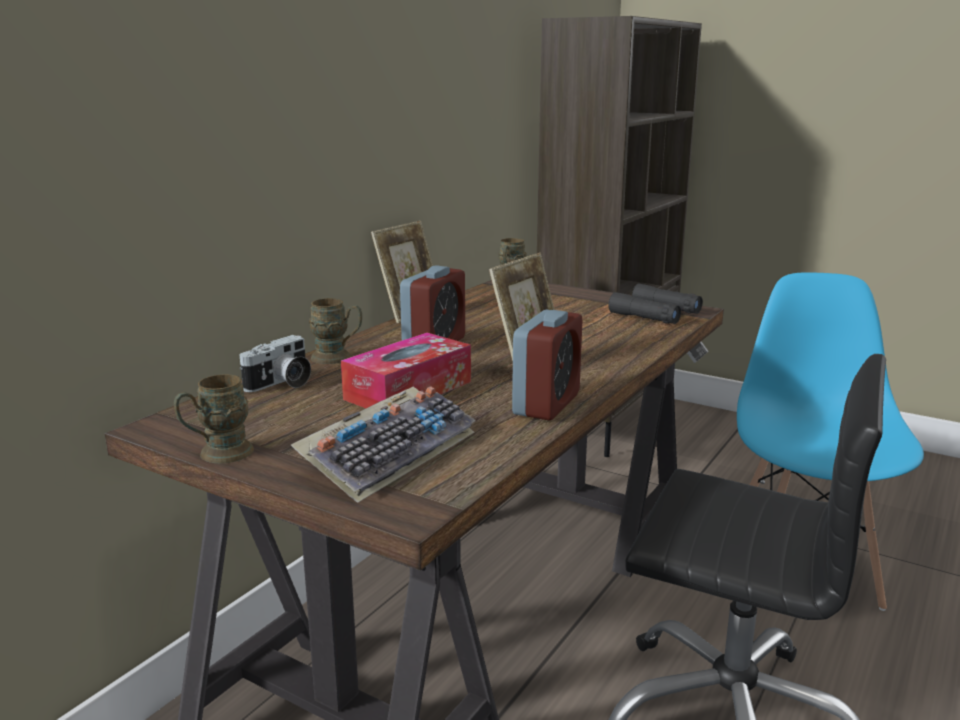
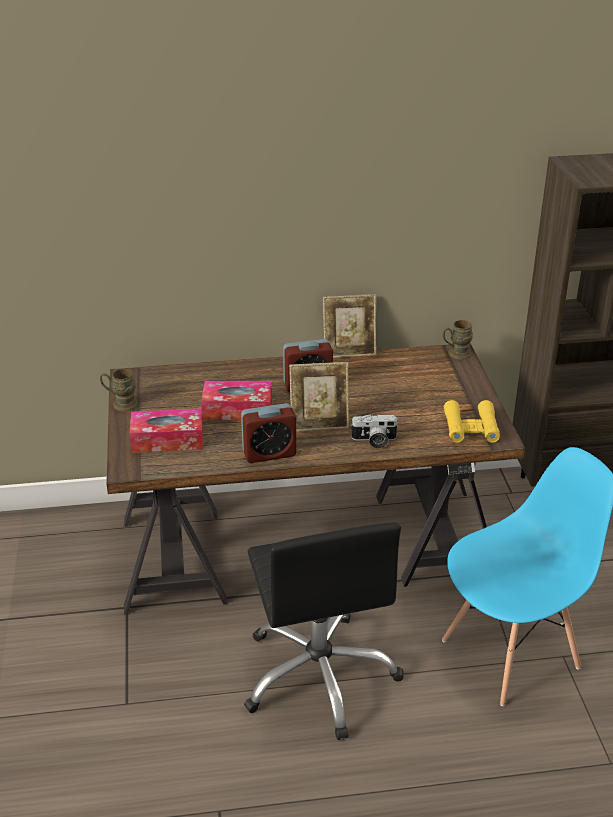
camera: 50 degrees right, 15 degrees up
camera [240,335,311,392] -> camera moved to [350,414,399,449]
keyboard [291,386,476,503] -> tissue box [129,408,203,453]
brown mug [309,298,362,364] -> none
black binoculars [608,283,703,324] -> yellow binoculars [444,400,500,443]

